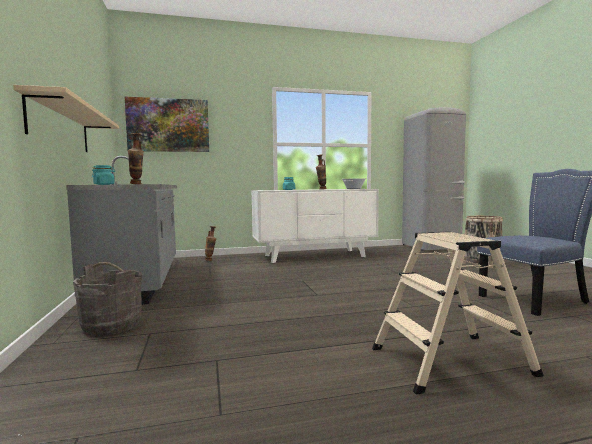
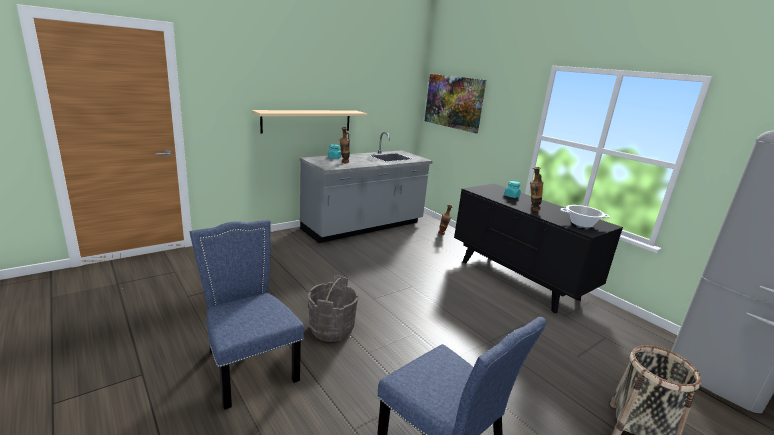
camera: 65 degrees right, 15 degrees up
grey bucket [73,262,142,336] -> grey bucket moved to [308,275,358,342]
white dresser [251,189,379,263] -> black dresser [454,184,623,313]
beige step ladder [372,231,544,394] -> blue chair [190,220,304,410]

